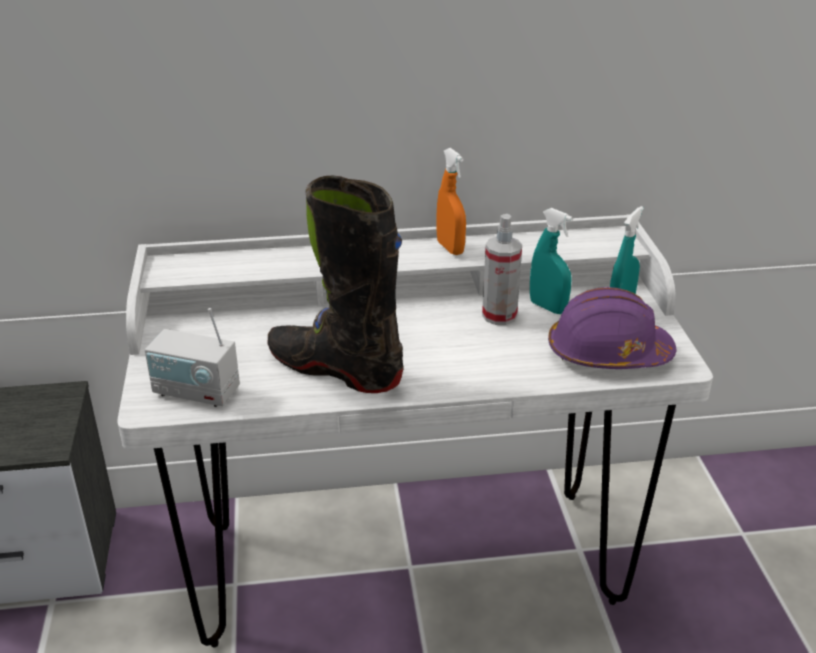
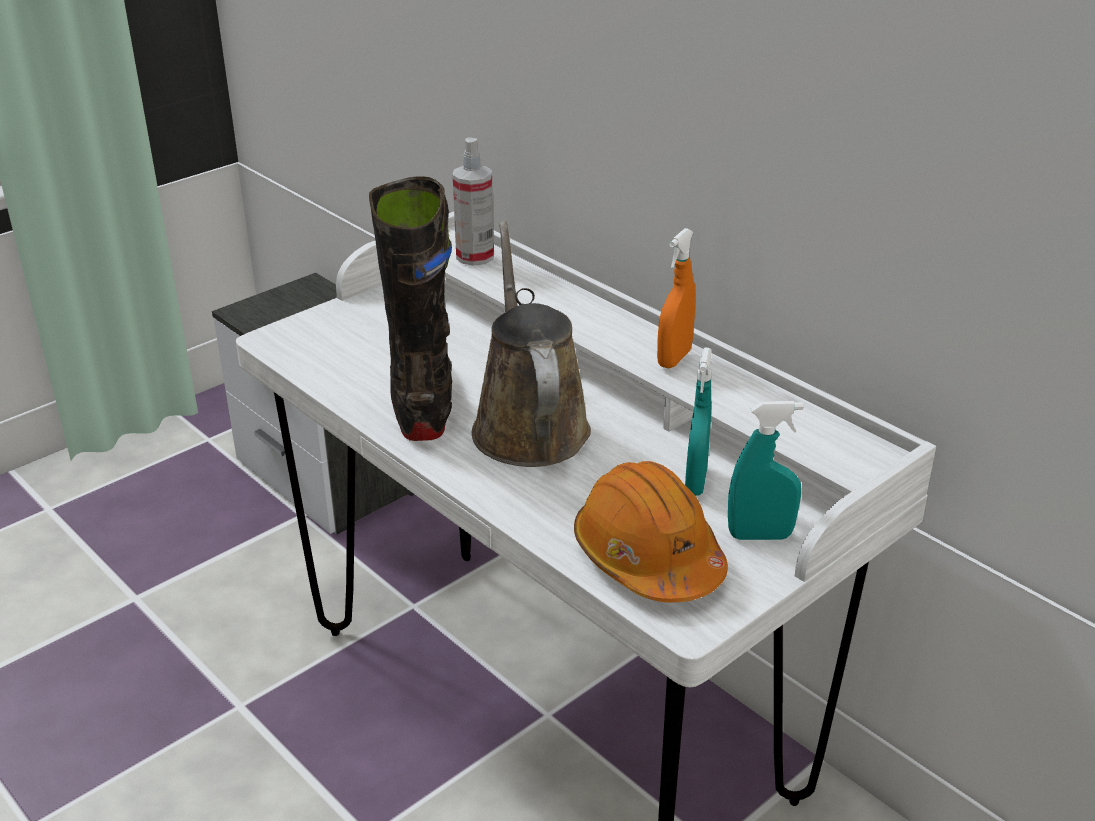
camera: 55 degrees right, 0 degrees up
radio [145,308,240,407] -> none
spray bottle [482,214,522,325] -> spray bottle moved to [453,137,494,266]
purple hard hat [548,287,676,369] -> orange hard hat [574,461,728,603]
none -> brown watering can [472,221,591,467]

